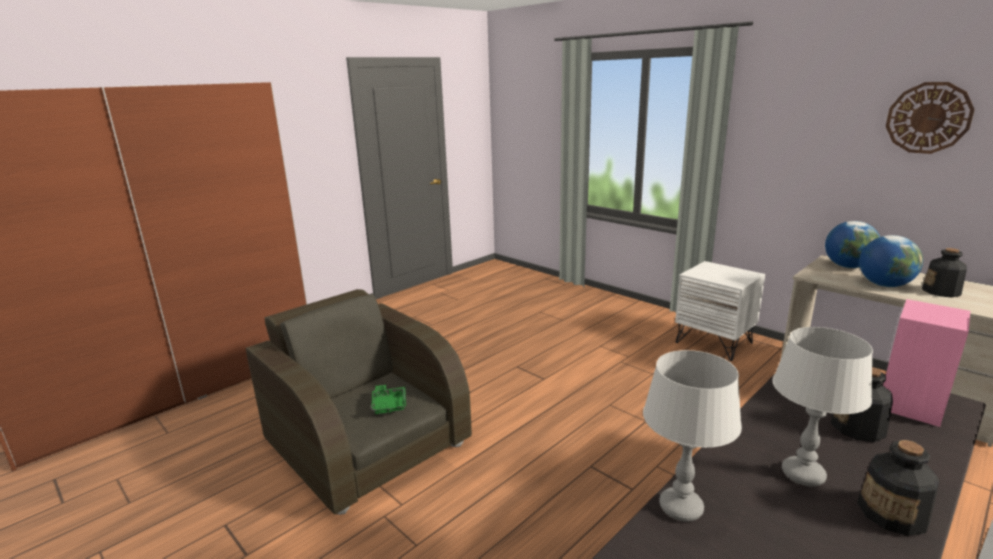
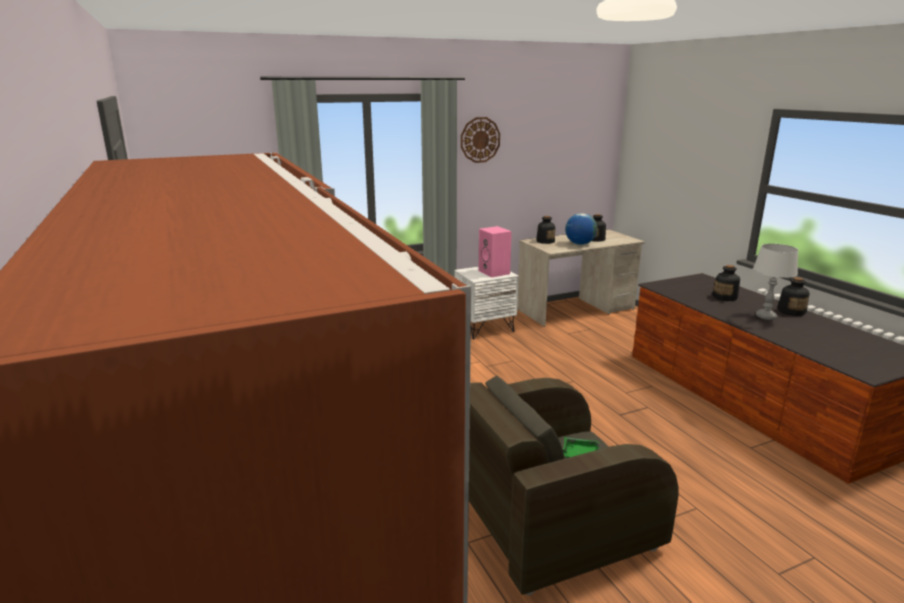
camera: 70 degrees left, 0 degrees up
grey table lamp [643,350,742,522] -> none
globe [825,221,880,268] -> bottle [536,216,555,244]
pink speaker [883,299,970,427] -> pink speaker moved to [478,226,512,277]
wall clock [886,82,975,154] -> wall clock moved to [461,117,500,163]

